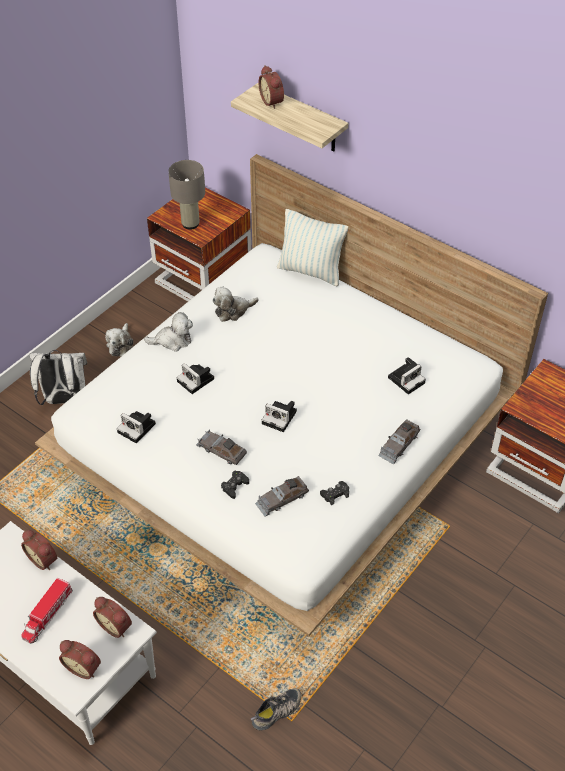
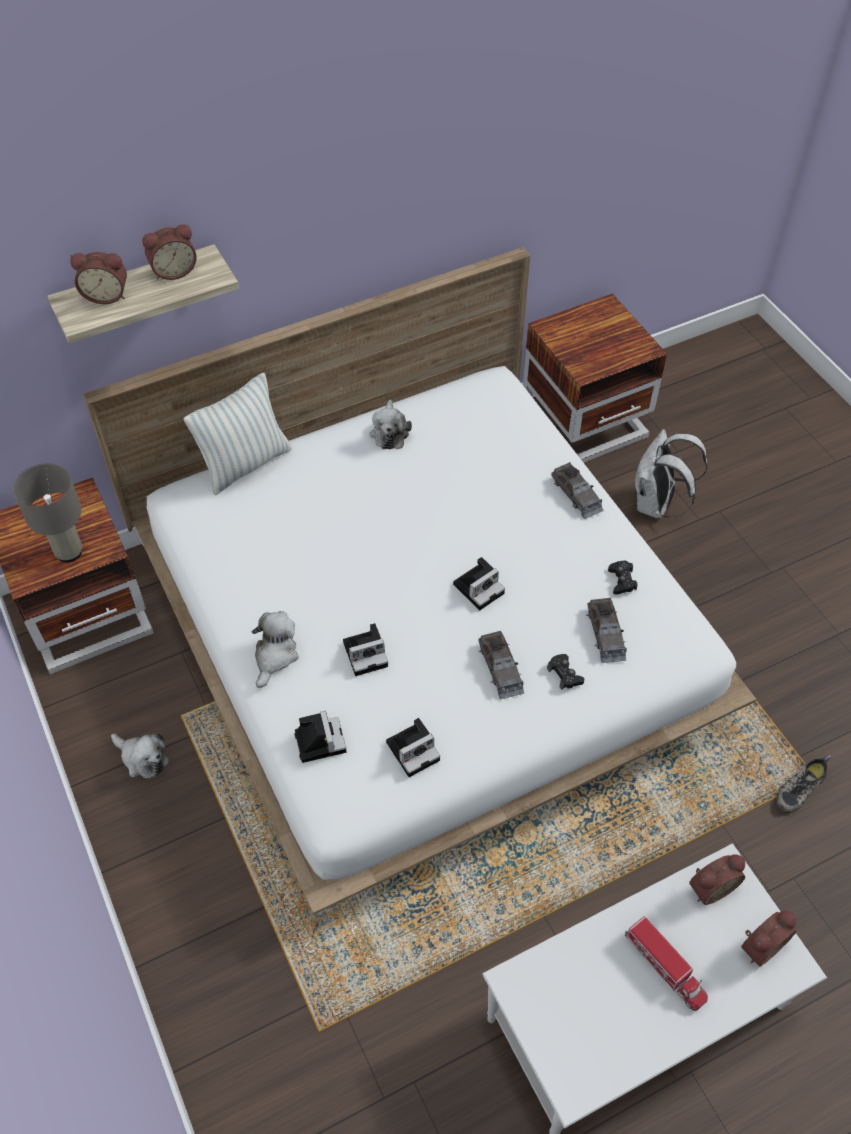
camera: 65 degrees left, 5 degrees up
alarm clock [21,530,57,570] -> alarm clock moved to [142,224,197,280]
white backpack [29,350,87,405] -> white backpack moved to [635,429,707,519]
grey toy car [196,429,247,465] -> grey toy car turned 75 degrees counterclockwise [478,631,524,700]
plush toy [212,287,258,322] -> plush toy moved to [369,400,412,449]
shoe [250,688,301,731] -> shoe turned 120 degrees counterclockwise [777,755,832,813]
camera [388,357,426,394] -> camera moved to [295,711,346,763]

